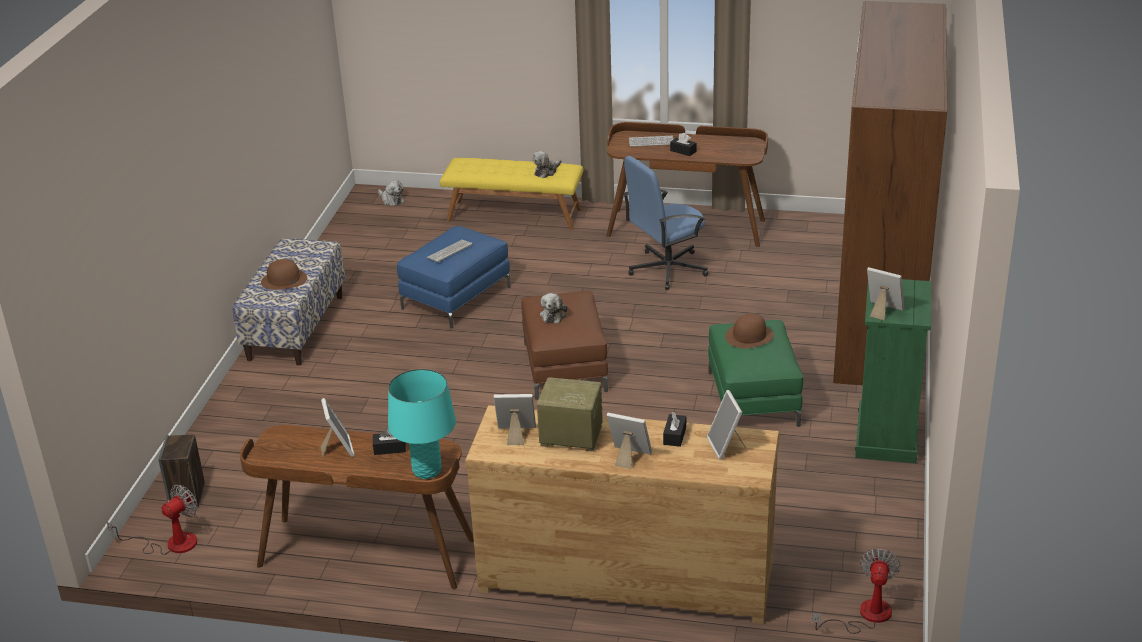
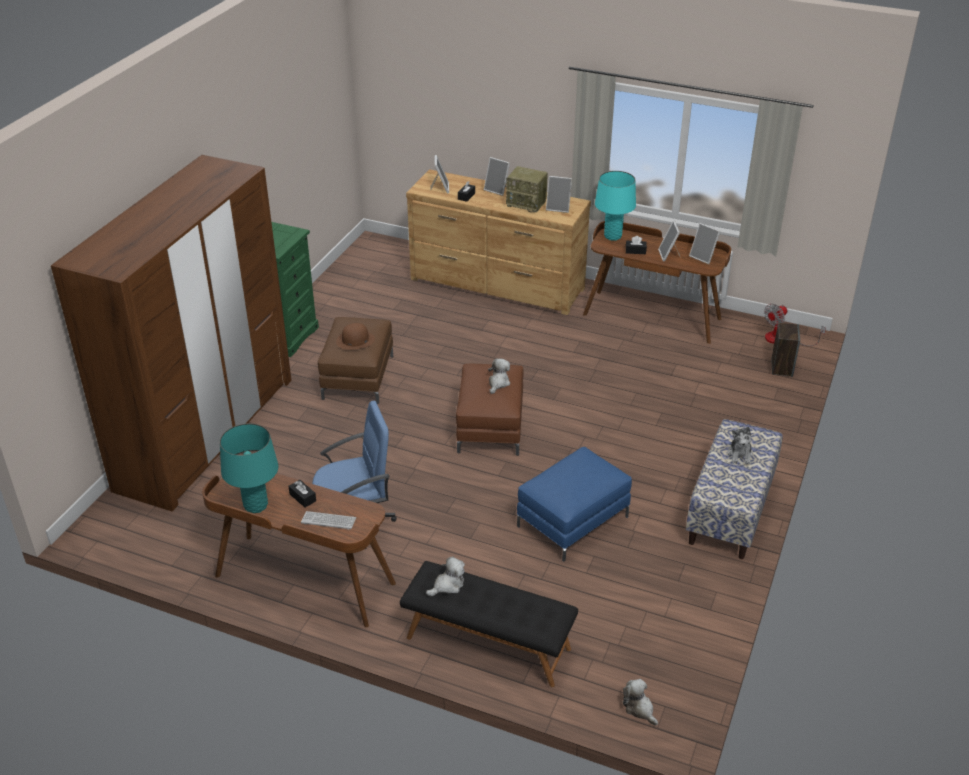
camera: 170 degrees left, 5 degrees up
brown hat [261,259,307,289] -> plush toy [727,427,753,464]
keyboard [427,240,472,262] -> none
yellow bench [440,158,583,230] -> black bench [400,561,578,687]
green ottoman [708,320,803,427] -> brown ottoman [318,317,393,404]
fan [812,548,901,634] -> none
picture frame [867,267,904,320] -> picture frame moved to [689,223,720,264]
none -> turquoise table lamp [220,423,279,513]

